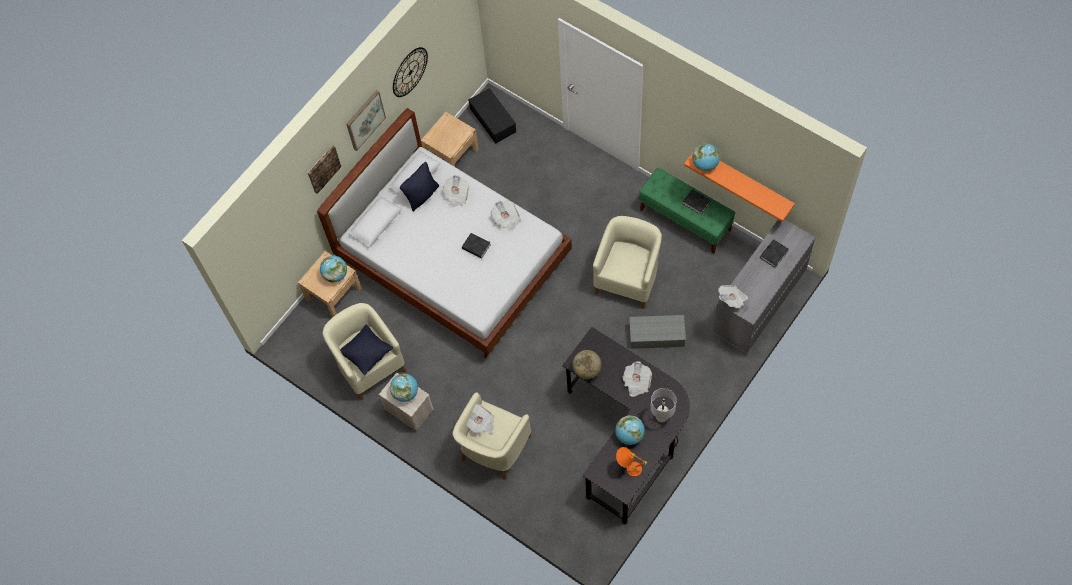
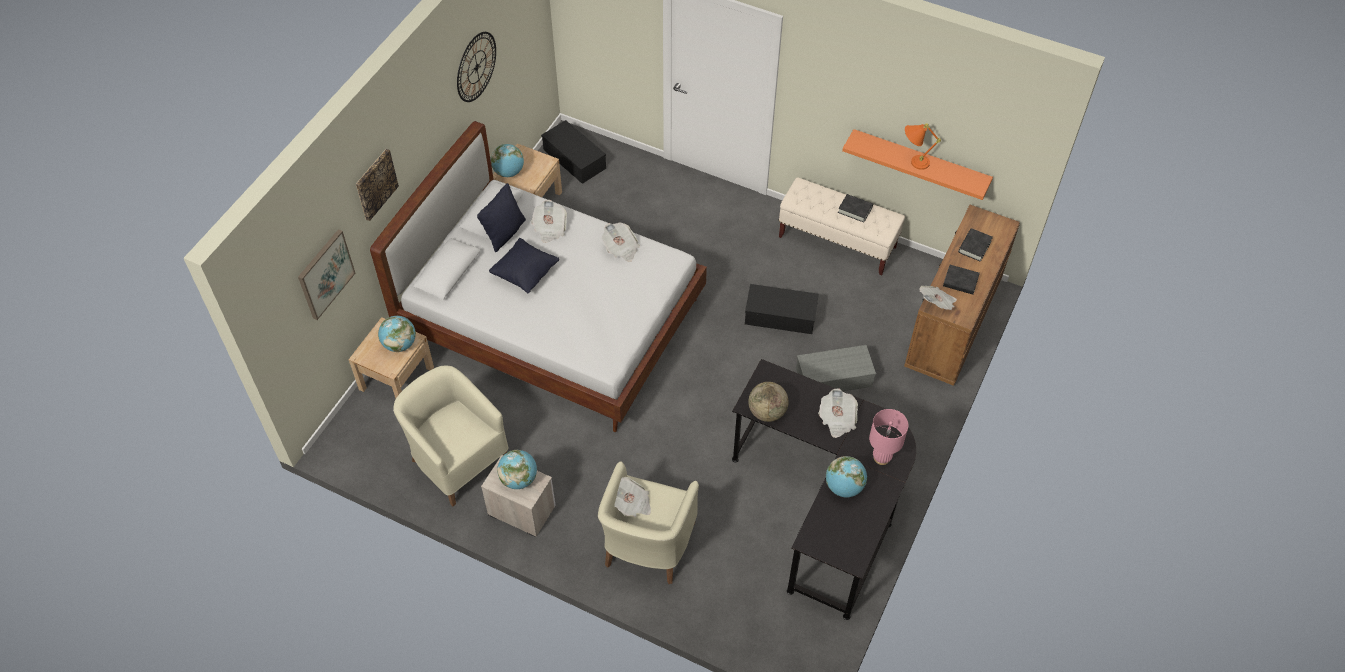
camera: 15 degrees left, 10 degrees down
black pillow [340,325,393,375] -> black pillow moved to [489,238,559,293]
picture [346,90,386,151] -> picture moved to [298,229,356,320]
black book [462,233,491,258] -> black book moved to [943,265,980,295]
beige armchair [593,216,662,309] -> black storage box [745,284,819,334]
orange table lamp [616,447,647,477] -> orange table lamp moved to [905,123,941,170]
green bench [639,168,735,254] -> beige bench [779,177,905,276]
white table lamp [650,388,677,423] -> pink table lamp [869,409,908,465]
globe [692,143,720,171] -> globe moved to [490,144,524,178]
grey dresser [712,219,815,354] -> brown dresser [904,205,1020,386]

